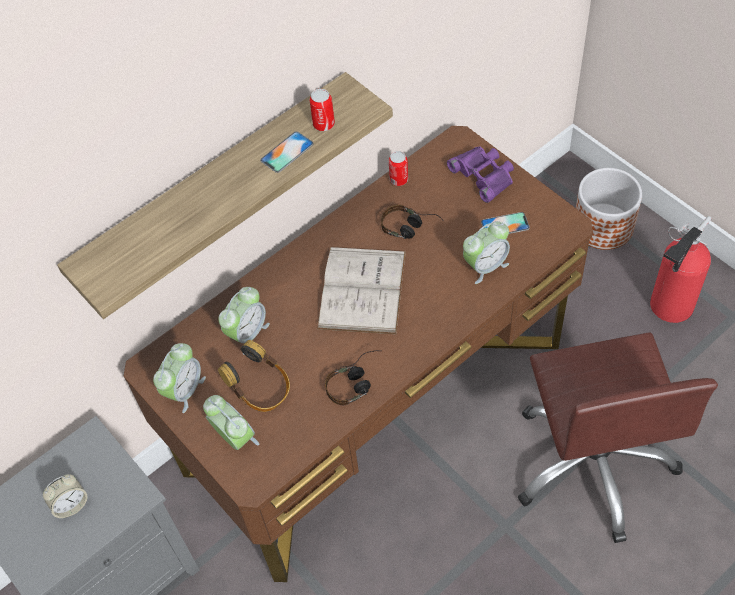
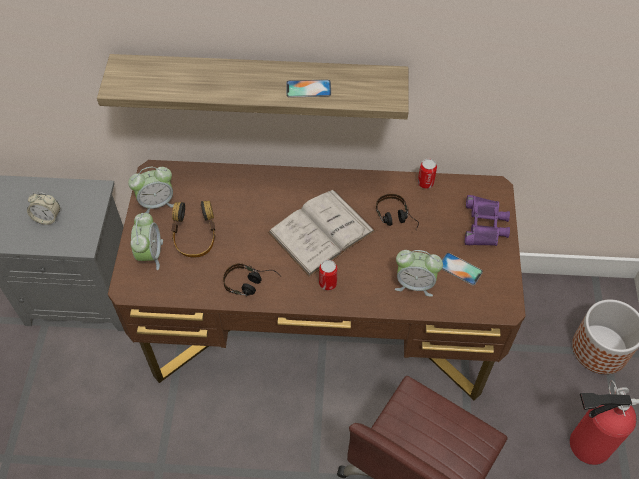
camera: 40 degrees right, 0 degrees up
alarm clock [218,287,270,355] -> none
can [310,89,335,131] -> can moved to [319,260,337,290]

